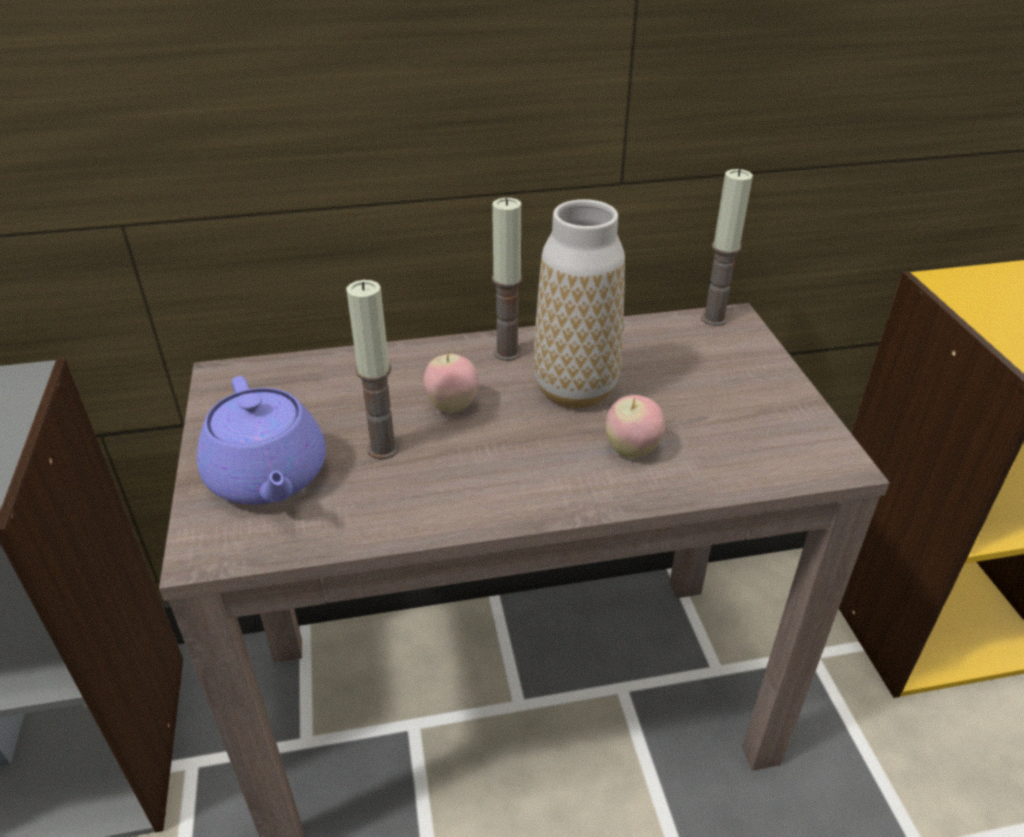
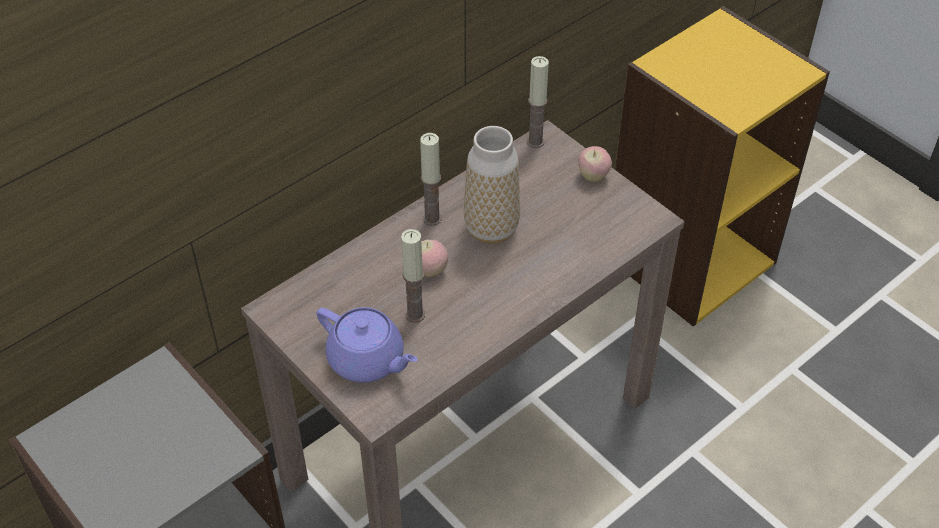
camera: 30 degrees left, 10 degrees up
apple [606,395,665,458] -> apple moved to [578,146,612,182]

